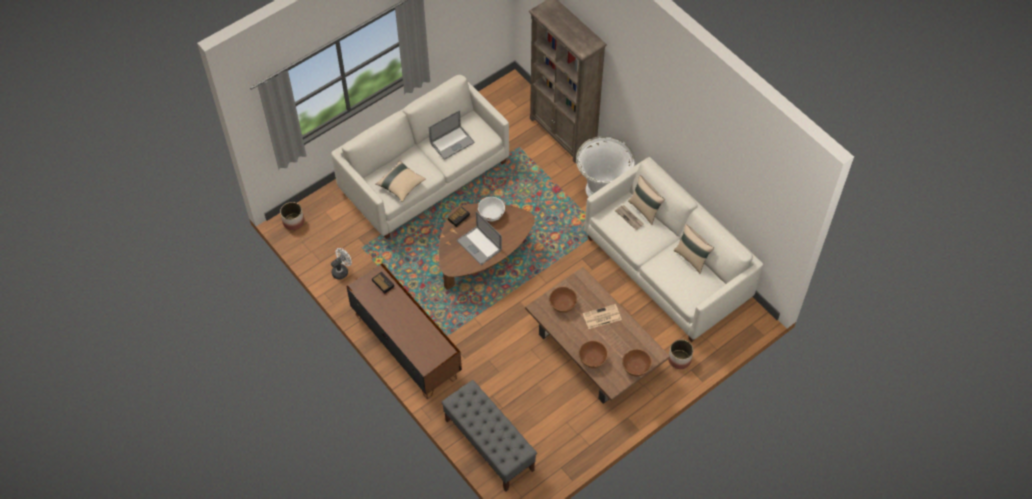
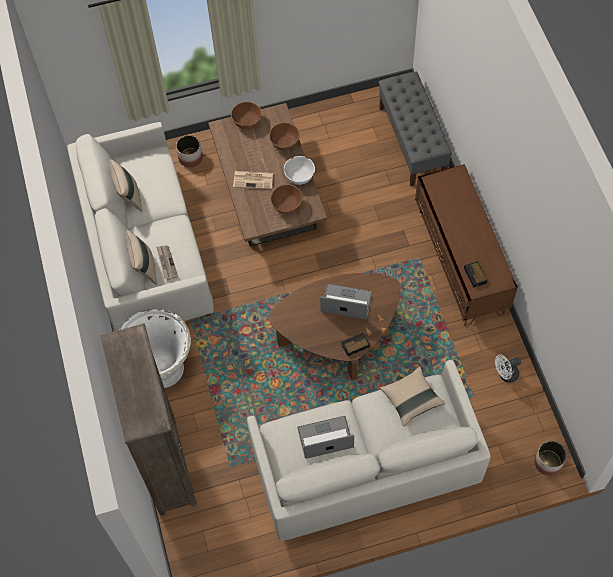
camera: 155 degrees left, 5 degrees up
laptop [457,211,502,265] -> laptop turned 60 degrees counterclockwise [320,284,372,319]
white bowl [478,197,505,221] -> white bowl moved to [284,156,315,185]

